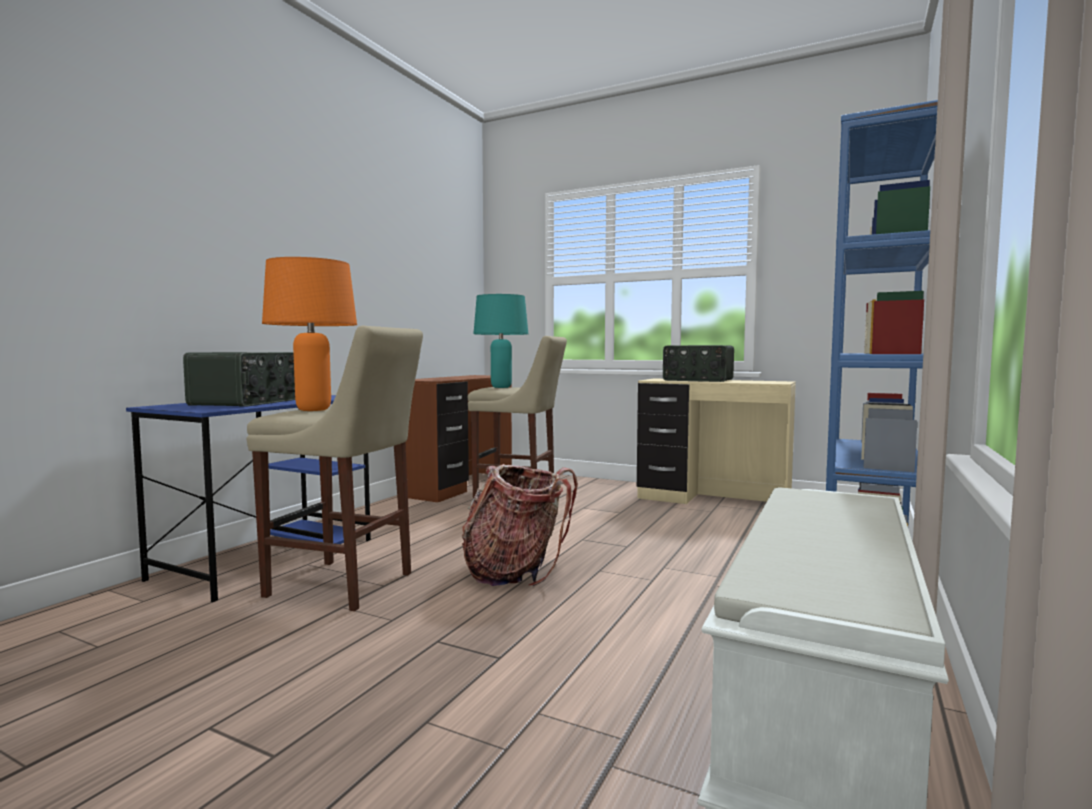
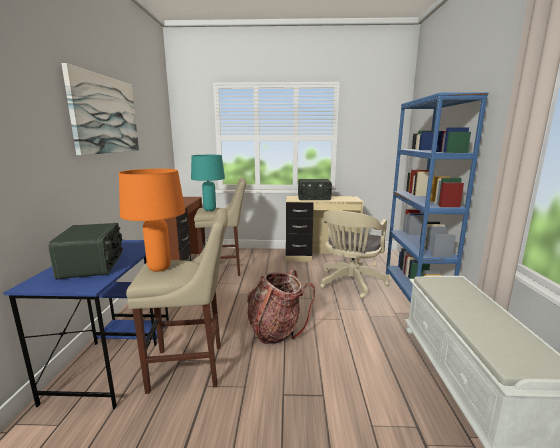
camera: 25 degrees left, 10 degrees up
none -> picture [61,63,139,155]
none -> beige office chair [320,210,389,299]

